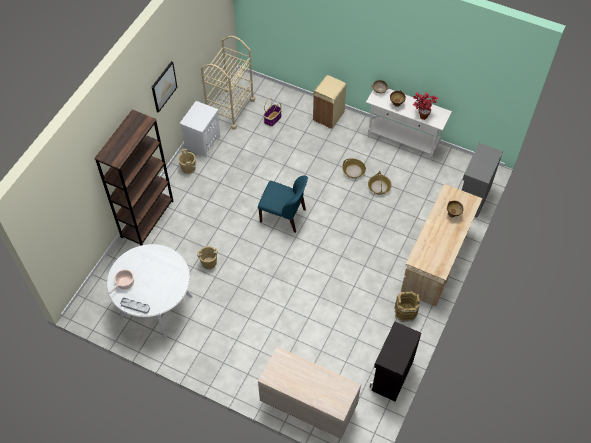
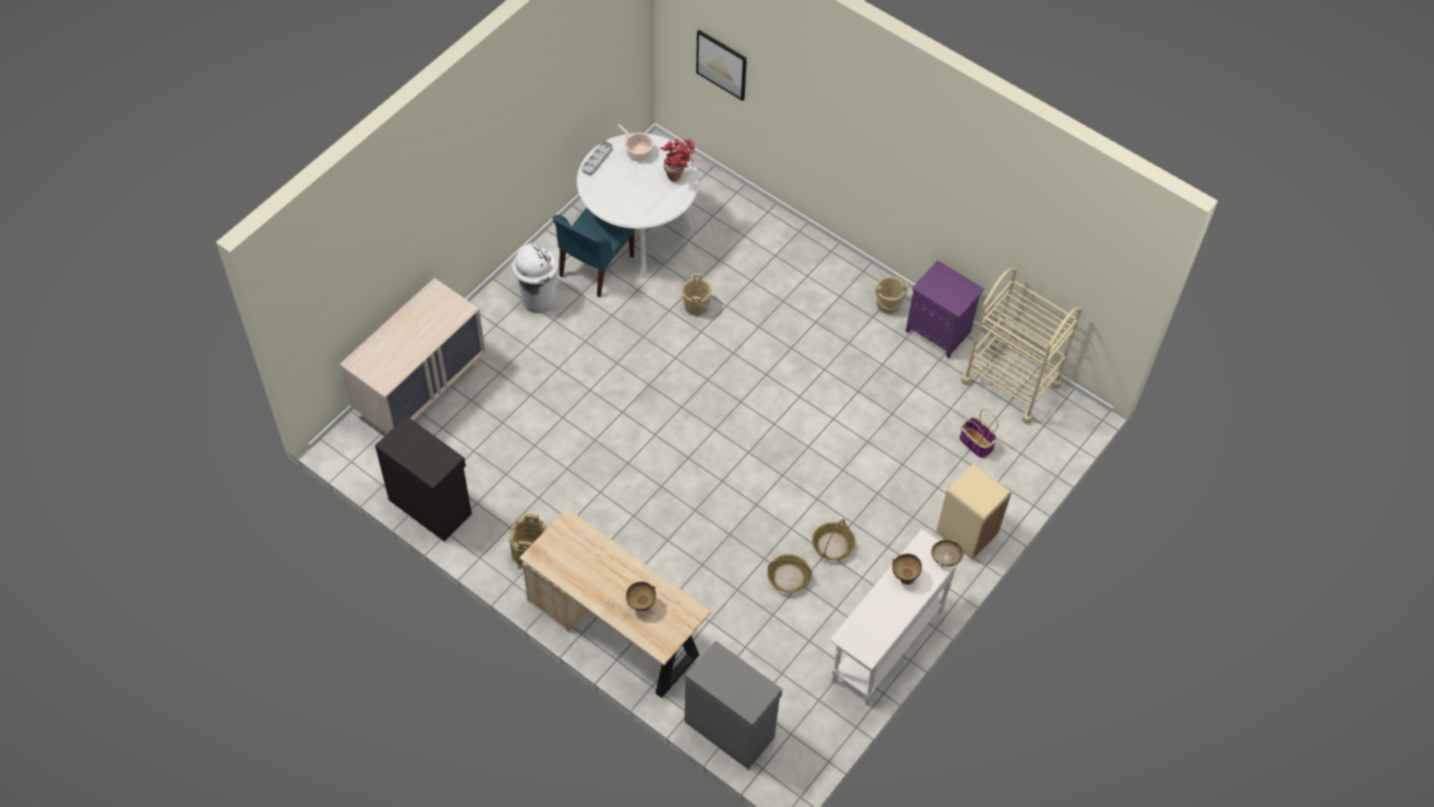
camera: 100 degrees right, 0 degrees up
brown bookcase [94,109,174,246] -> none
picture [152,61,177,113] -> picture moved to [696,30,747,101]
white nightstand [180,101,220,158] -> purple nightstand [906,260,984,358]
blue chair [258,175,308,233] -> blue chair moved to [553,207,635,297]
potted plant [413,92,439,120] -> potted plant moved to [660,138,695,182]
none -> white trash can [512,243,559,313]

